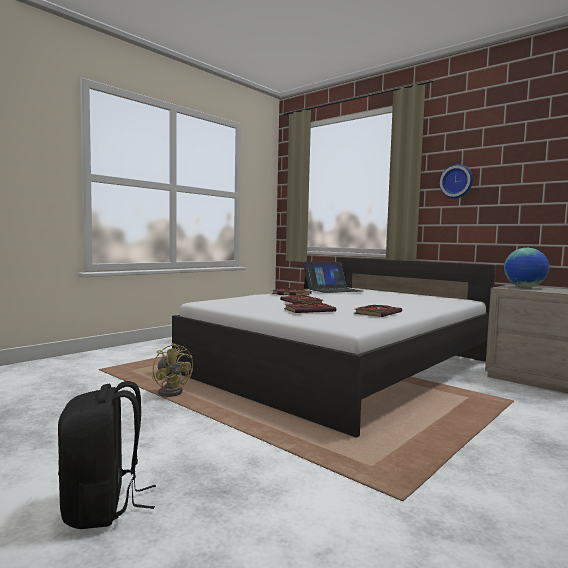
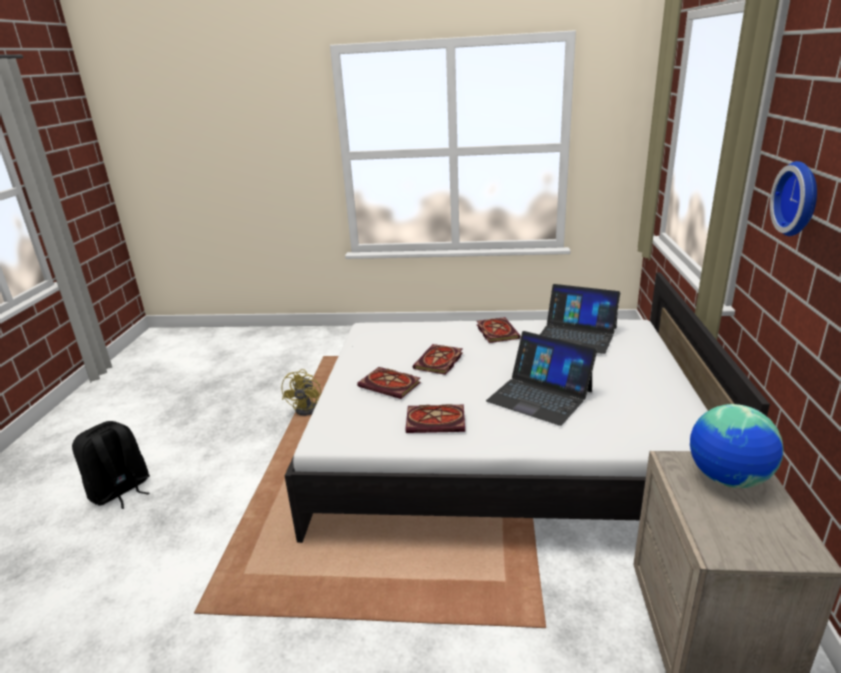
camera: 55 degrees right, 20 degrees up
none -> laptop [486,331,597,426]

